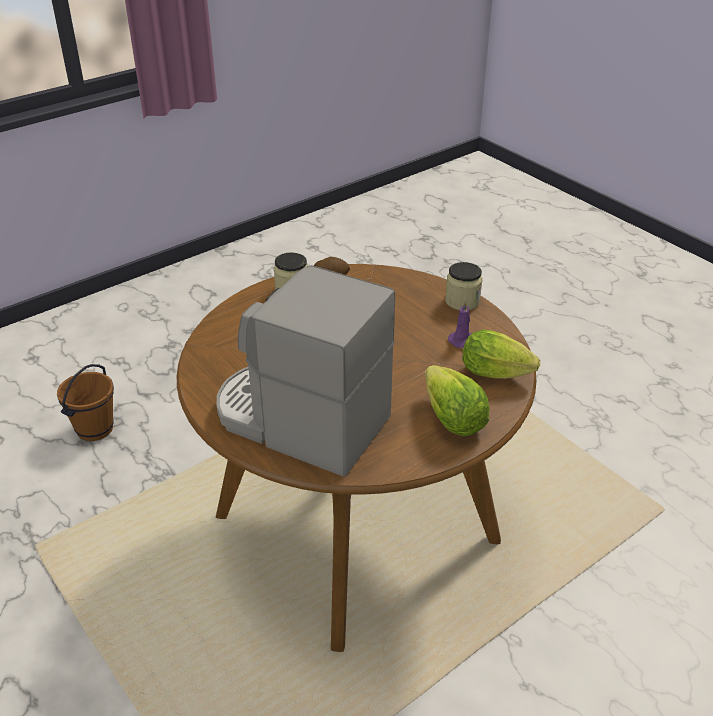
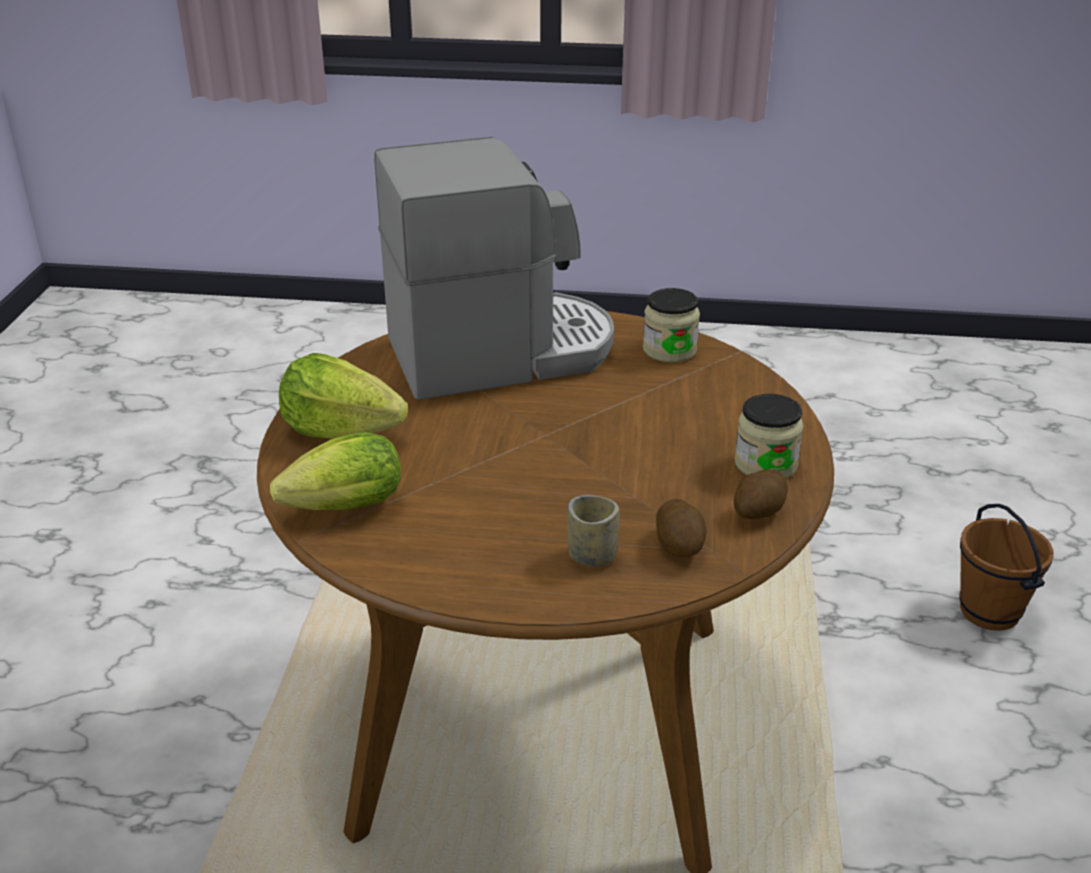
camera: 135 degrees right, 5 degrees down
jar [445,262,482,310] -> jar moved to [643,288,700,363]
purple candle [448,300,472,348] -> none
none -> cup [567,495,619,566]
none -> potato [656,499,706,557]

